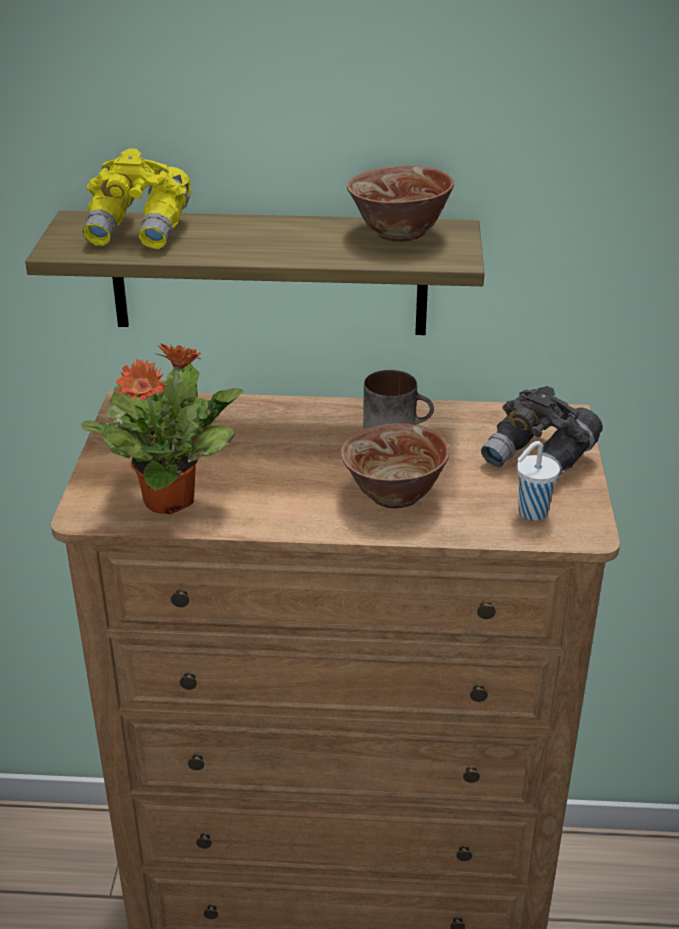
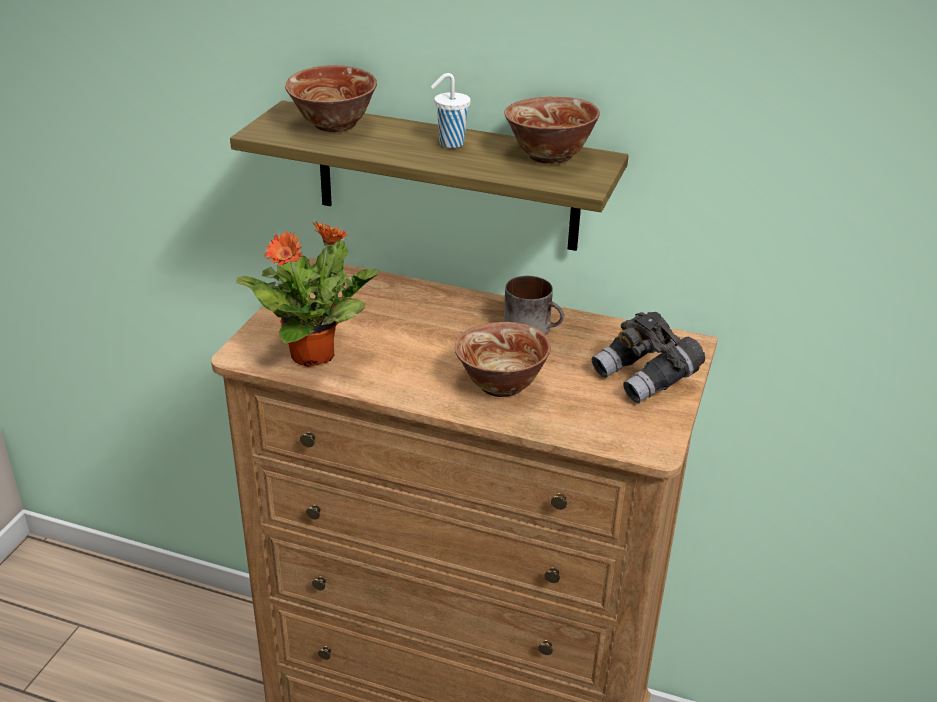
camera: 15 degrees right, 0 degrees up
yellow binoculars [83,148,191,249] -> bowl [285,65,377,132]
white cup [516,441,560,521] -> white cup moved to [431,73,470,148]

